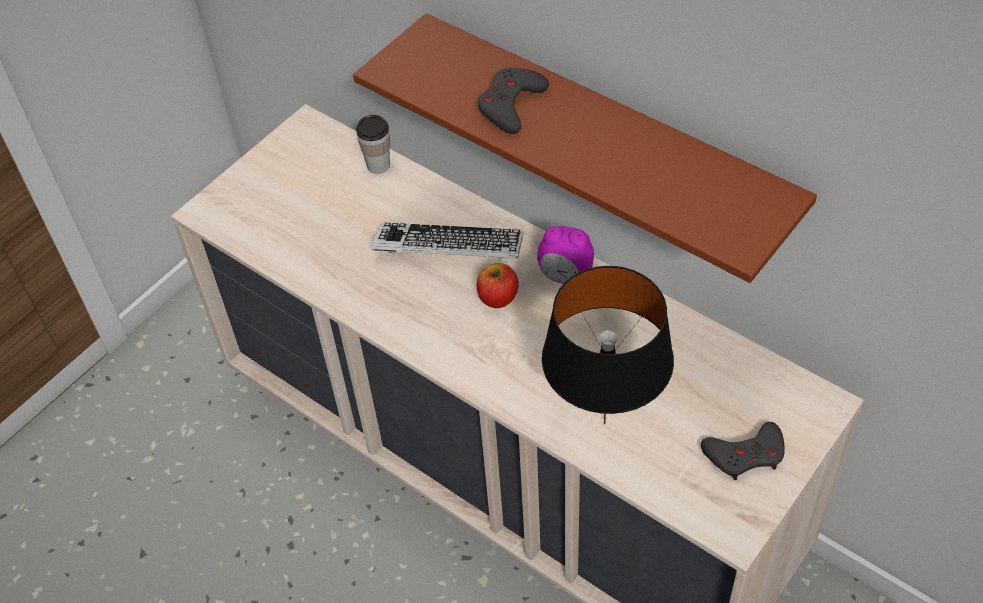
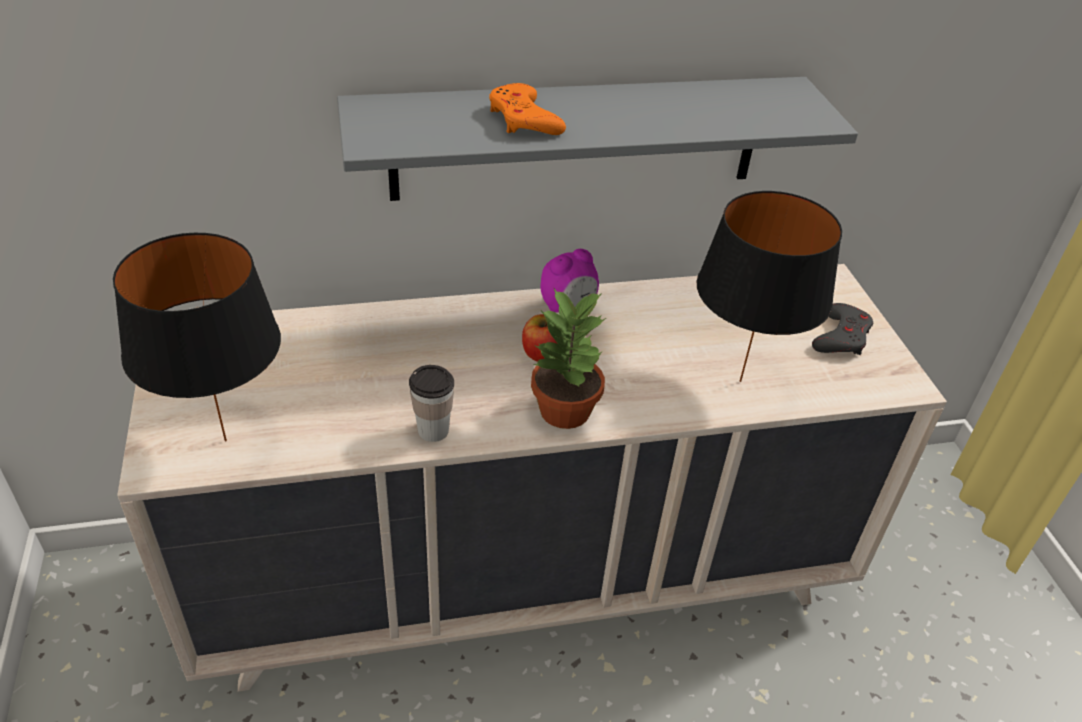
camera: 55 degrees left, 10 degrees down
brown shelf [353,13,817,283] -> grey shelf [337,77,858,201]
cup [356,115,390,174] -> cup moved to [409,365,454,442]
keyboard [371,223,523,262] -> none
grey game controller [478,68,549,134] -> orange game controller [489,83,566,135]
none -> black table lamp [113,233,281,441]
none -> potted plant [531,289,606,429]

